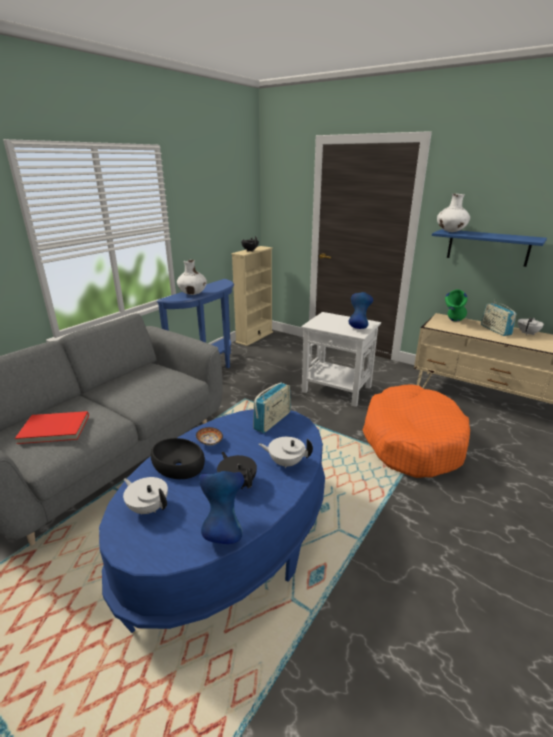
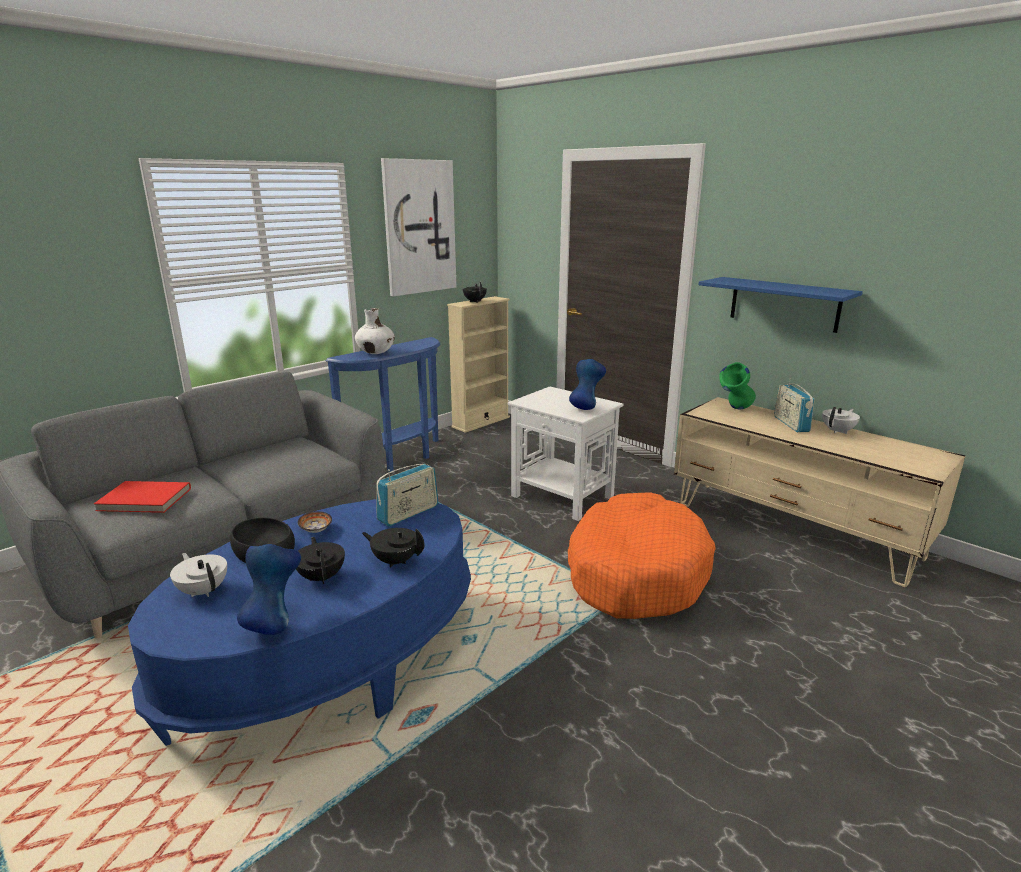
camera: 10 degrees right, 5 degrees down
white teapot [259,437,313,469] -> black teapot [362,528,425,567]
white vase [437,194,470,232] -> none
none -> picture [381,158,456,296]

